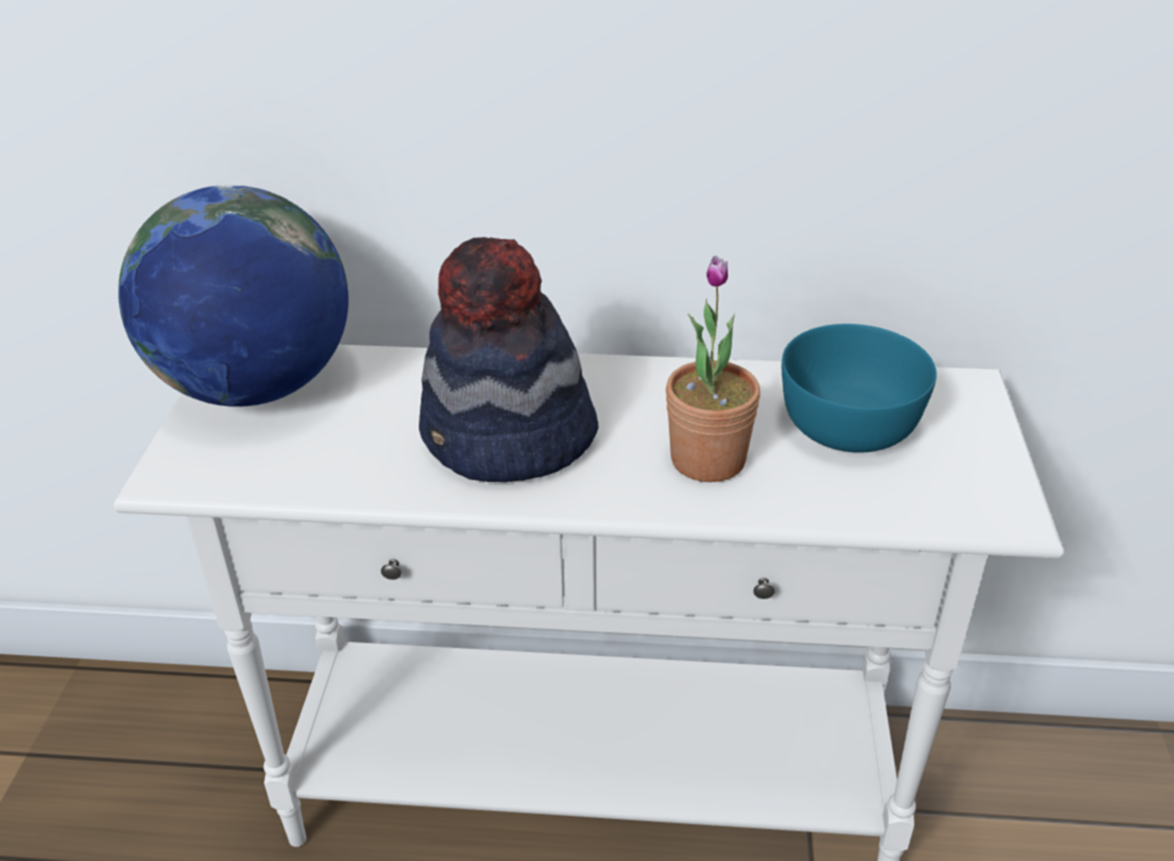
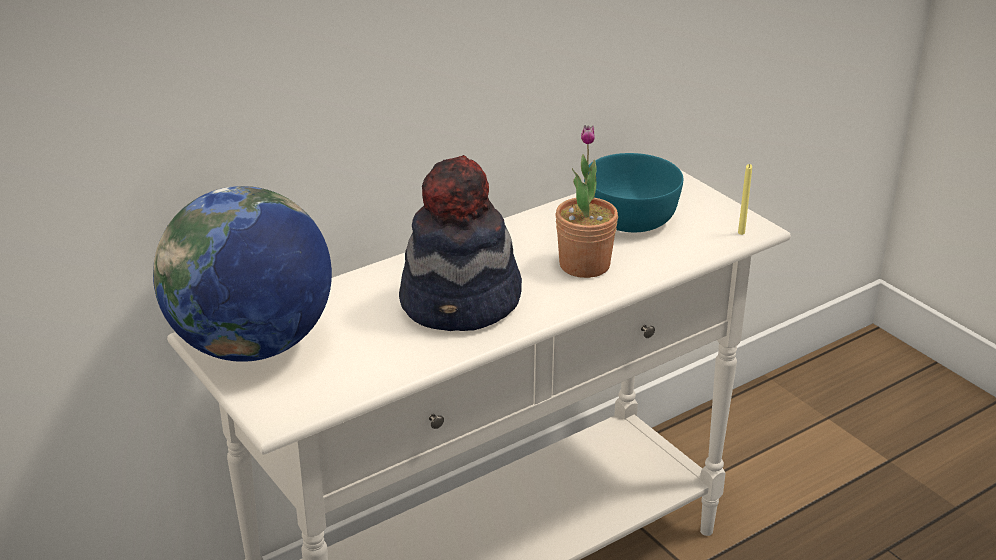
camera: 40 degrees left, 5 degrees down
none -> yellow candle [738,164,752,235]

